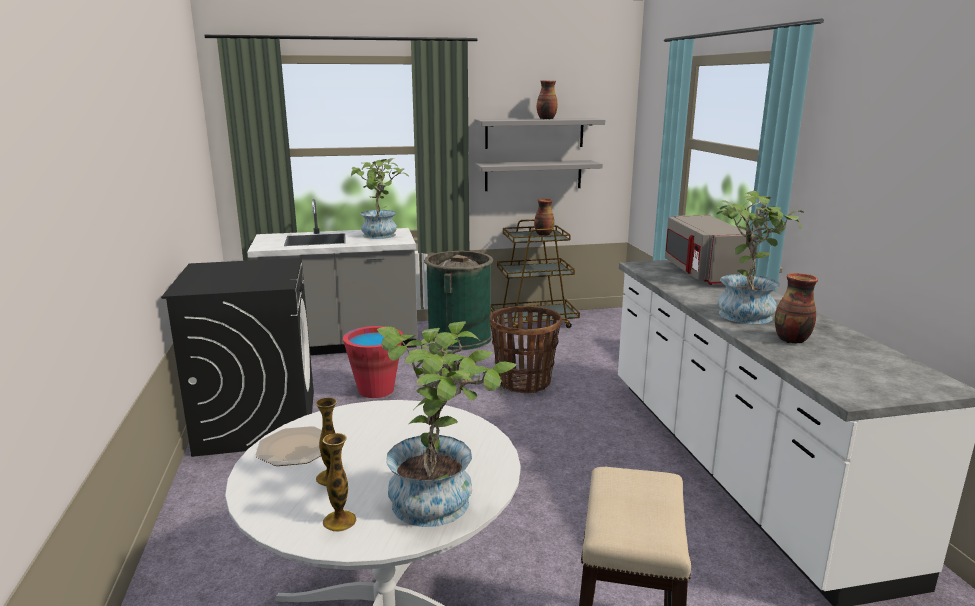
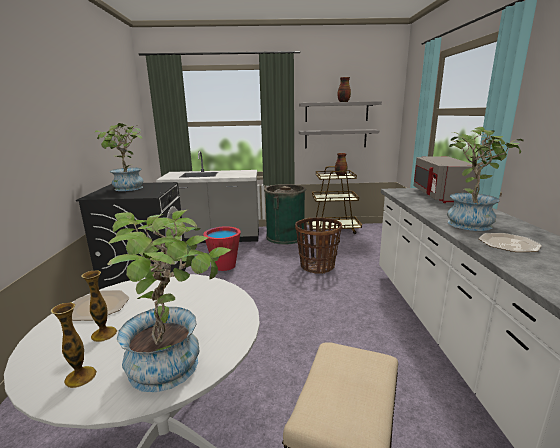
camera: 10 degrees right, 0 degrees up
potted plant [351,158,409,239] -> potted plant moved to [95,123,143,191]
vase [775,273,818,344] -> plate [478,233,542,252]

